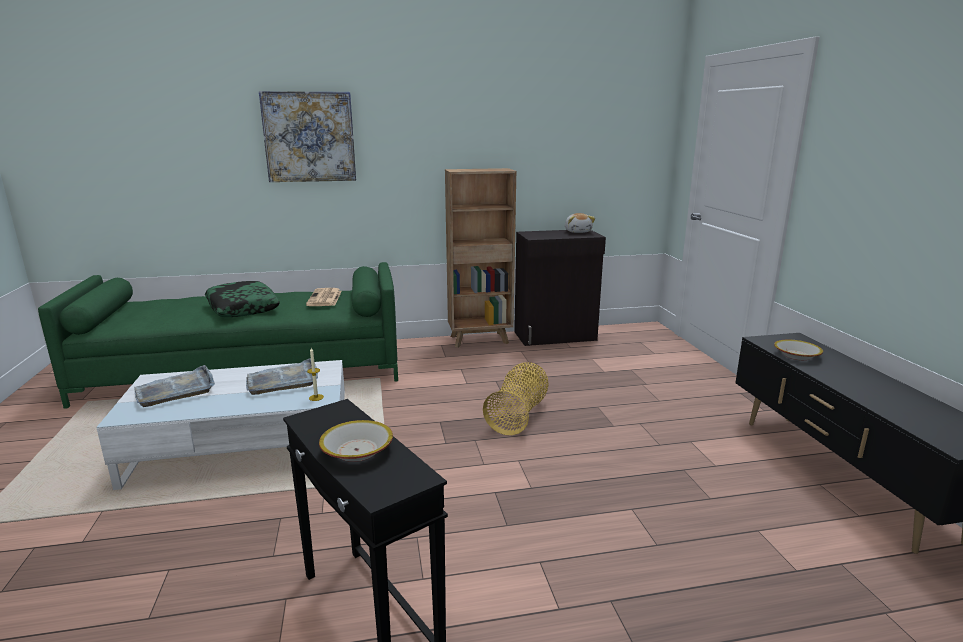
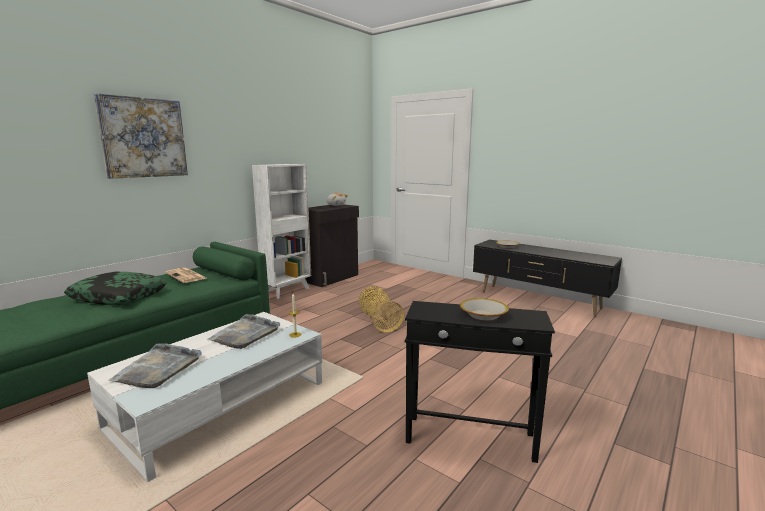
camera: 40 degrees left, 5 degrees down
brown bookcase [445,168,516,348] -> white bookcase [252,164,311,299]

